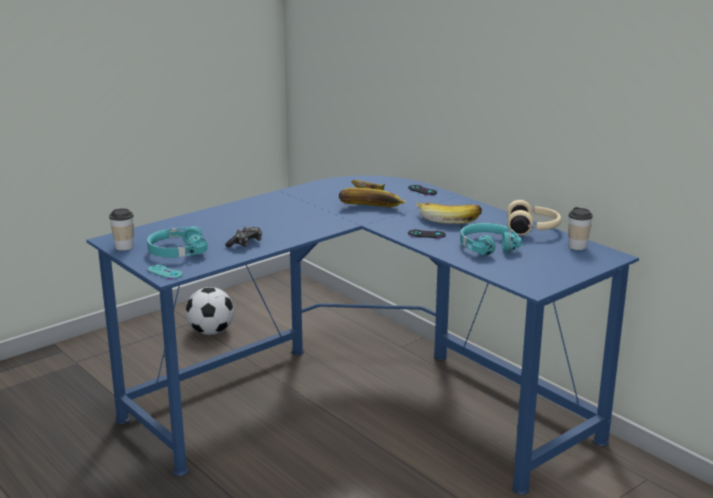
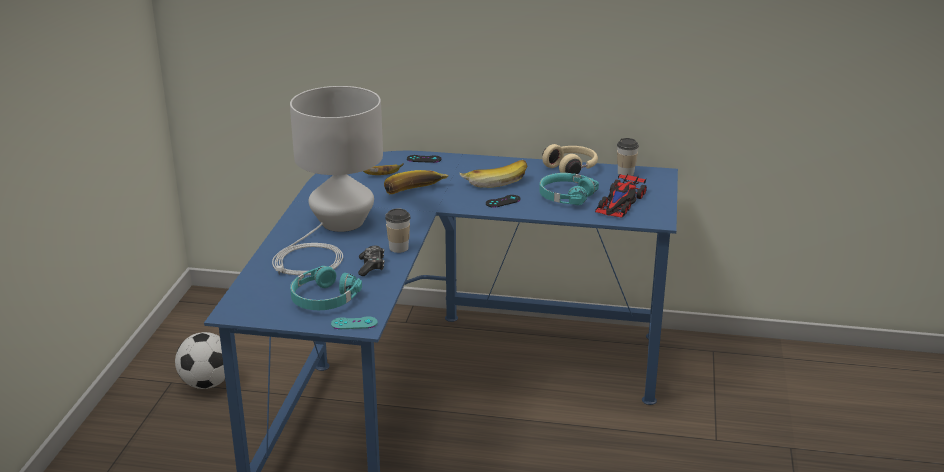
camera: 40 degrees left, 5 degrees up
cup [109,208,134,251] -> cup moved to [385,208,411,253]
none -> grey table lamp [272,86,383,275]
none -> toy car [595,173,647,218]

